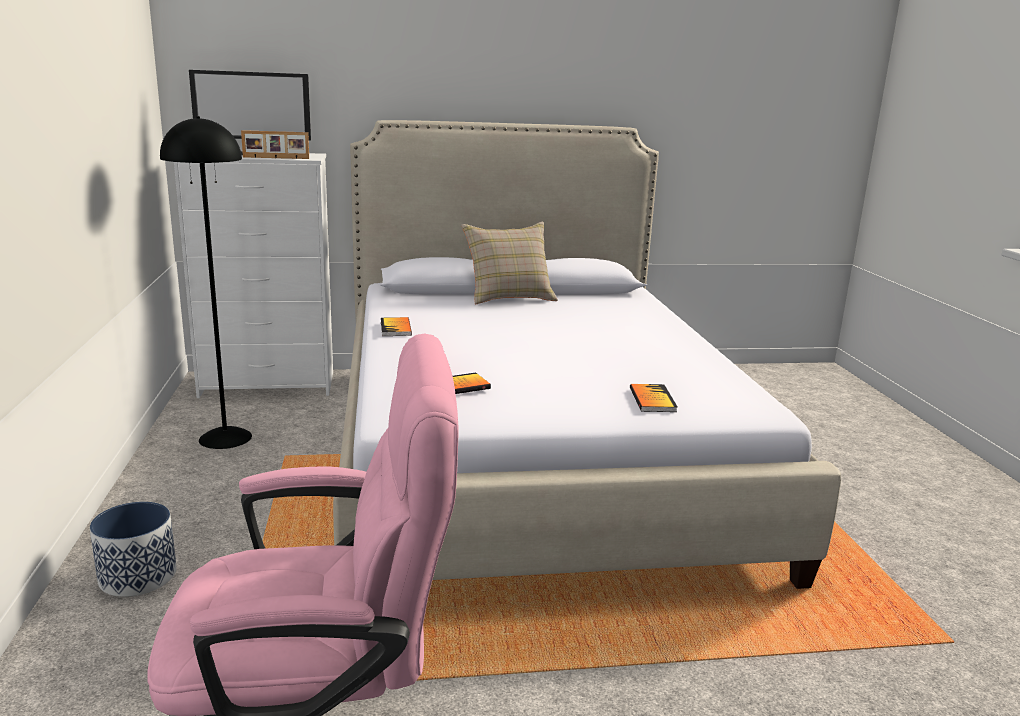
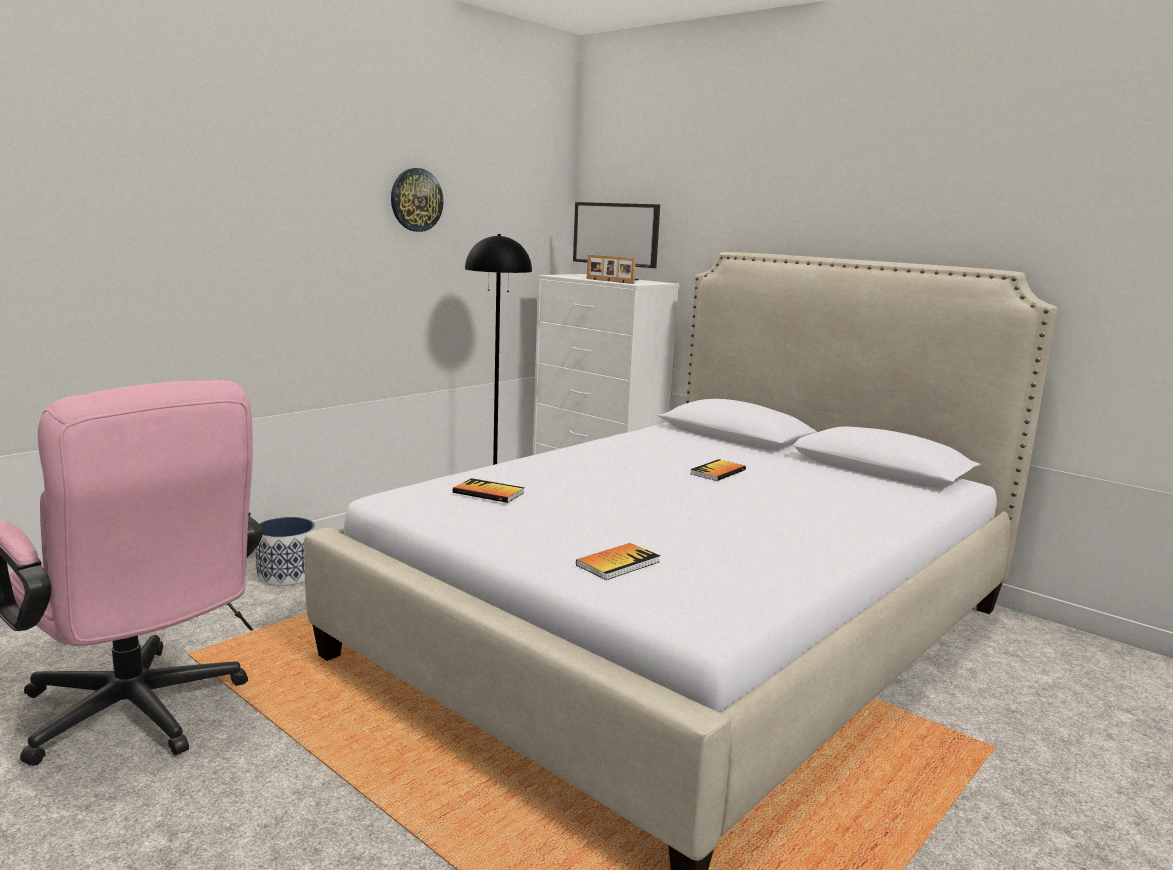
camera: 50 degrees right, 5 degrees down
book [381,317,412,336] -> book moved to [690,459,746,481]
beige pillow [462,222,558,304] -> none
none -> wall clock [391,168,444,232]

